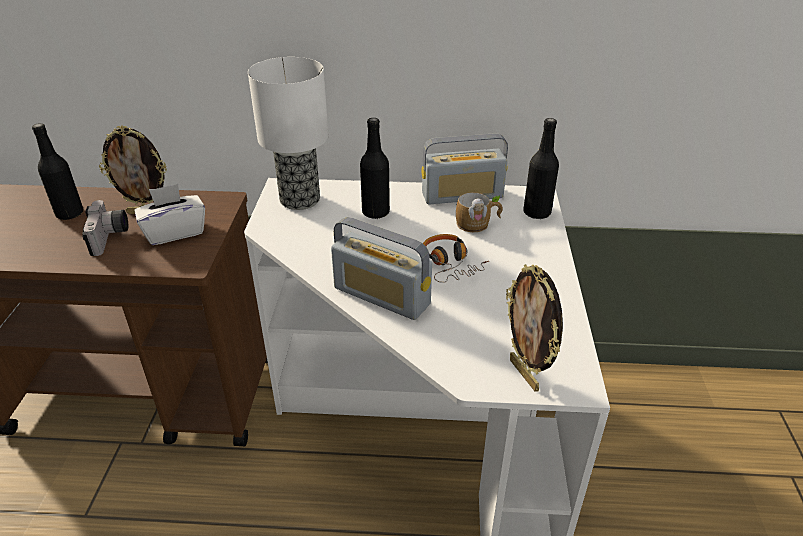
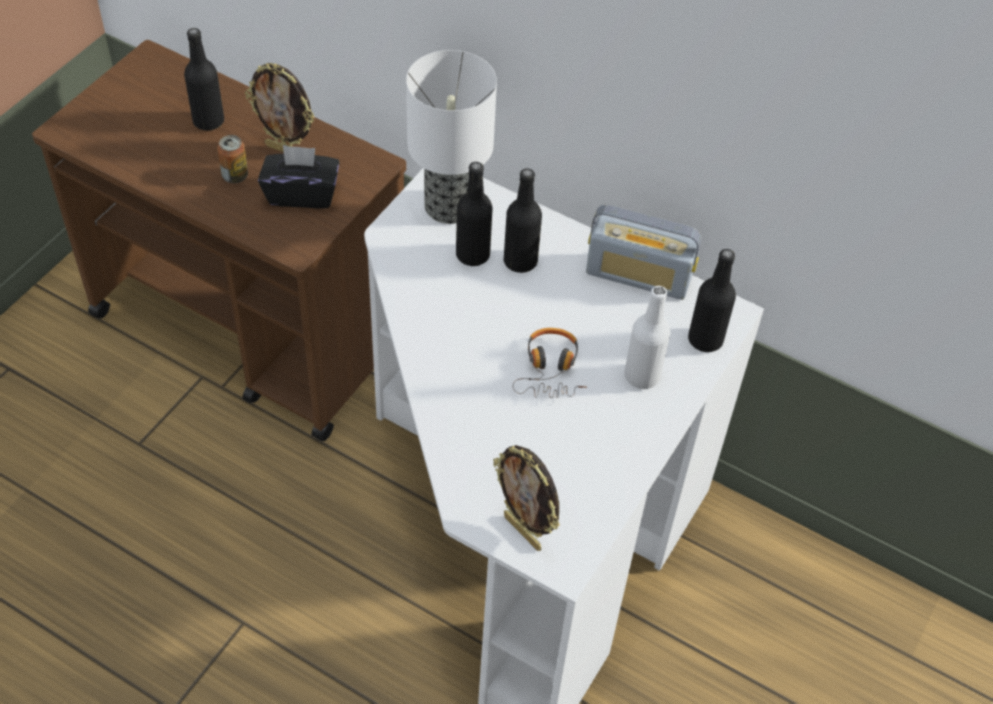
camera: 25 degrees right, 15 degrees up
camera [82,200,128,256] -> can [217,135,248,183]
white tissue box [135,184,205,245] -> black tissue box [258,145,340,209]
radio [331,217,432,320] -> none
mug [456,192,503,232] -> none
picture frame [506,264,563,392] -> picture frame turned 45 degrees counterclockwise [493,445,560,551]
none -> black bottle [456,162,493,266]
none -> white bottle [624,286,670,389]

